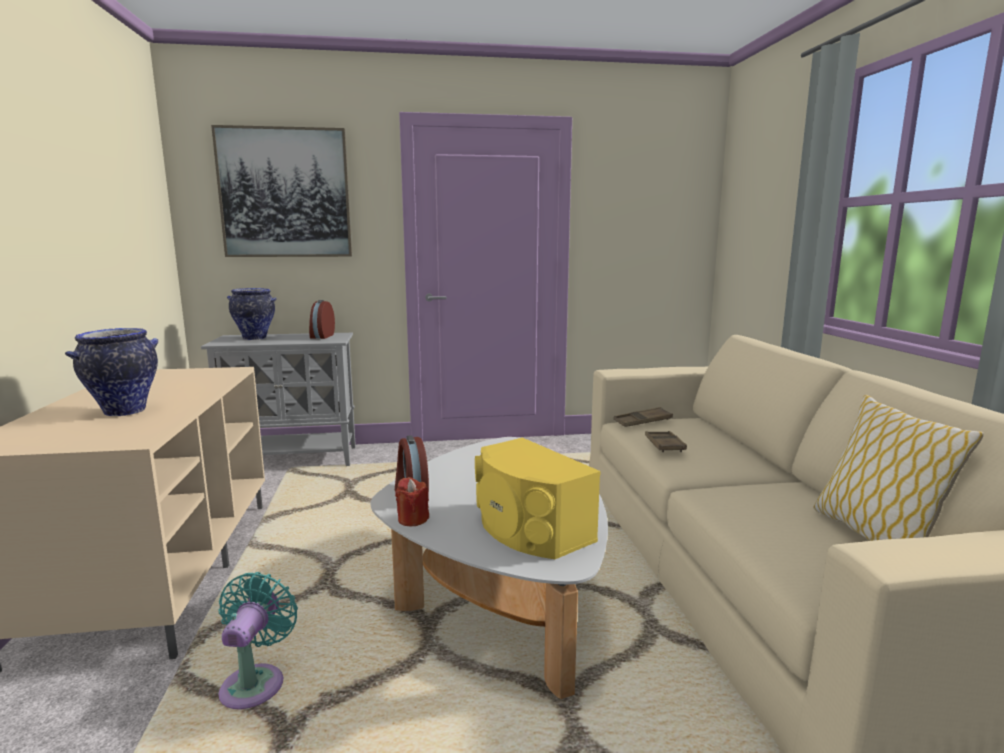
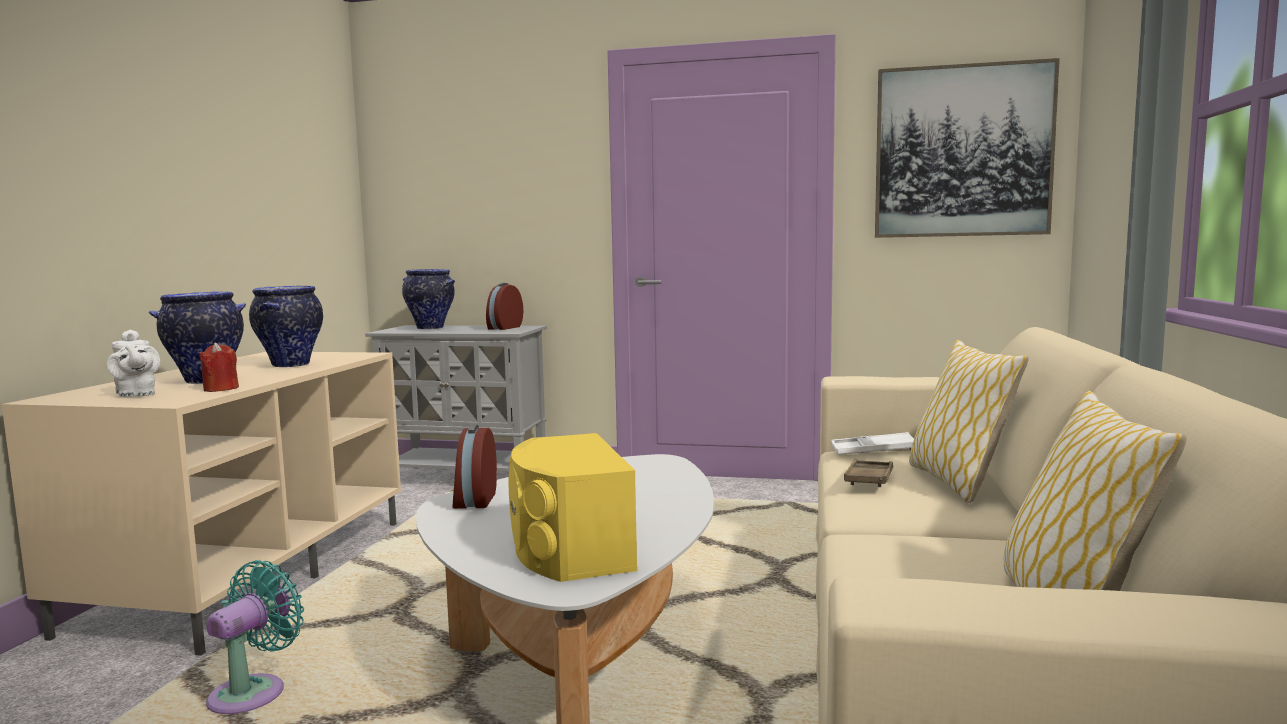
camera: 20 degrees right, 5 degrees down
picture [211,125,352,257] -> picture moved to [875,58,1060,238]
red candle [395,477,429,526] -> red candle moved to [199,342,239,392]
brown tray [614,407,673,427] -> white tray [831,432,914,454]
none -> white teapot [107,330,160,397]
none -> vase [249,286,323,367]
none -> pillow [909,340,1029,503]

